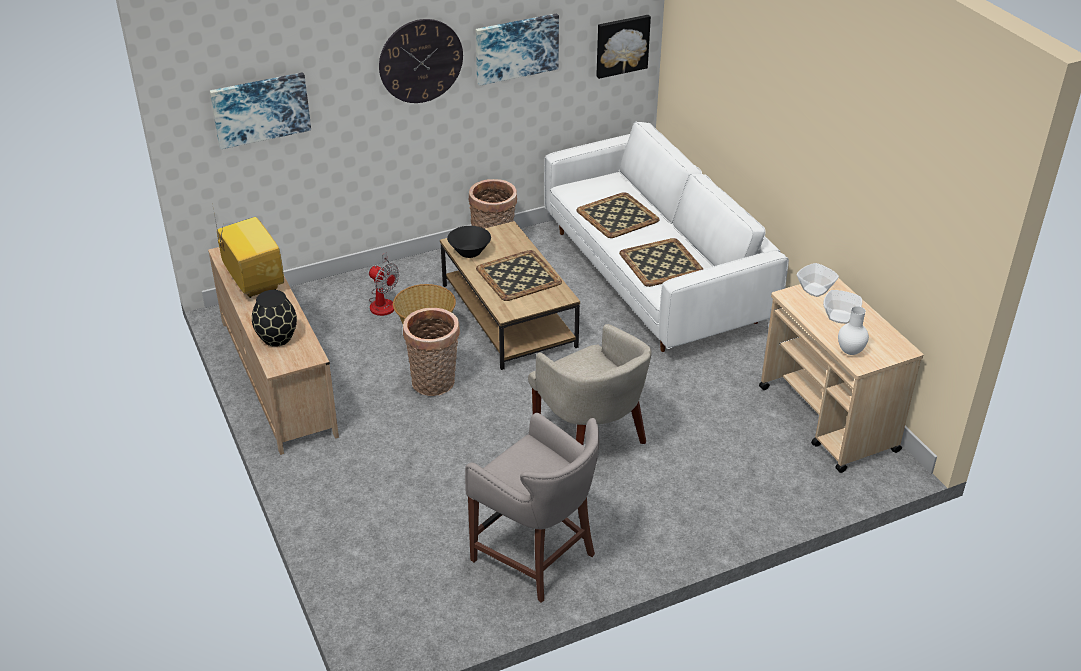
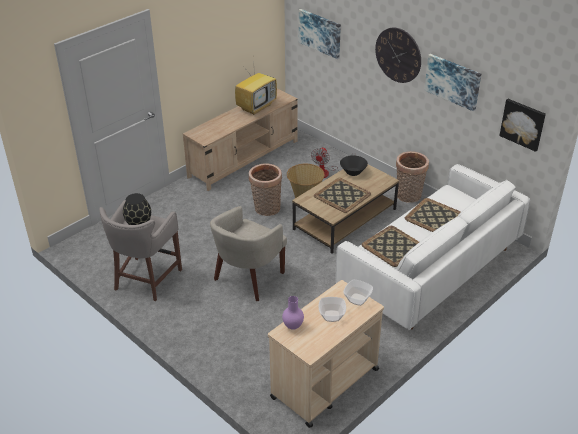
camera: 70 degrees right, 0 degrees up
black vase [252,290,297,347] -> black vase moved to [123,193,151,225]
white vase [838,306,869,355] -> purple vase [282,296,304,330]

